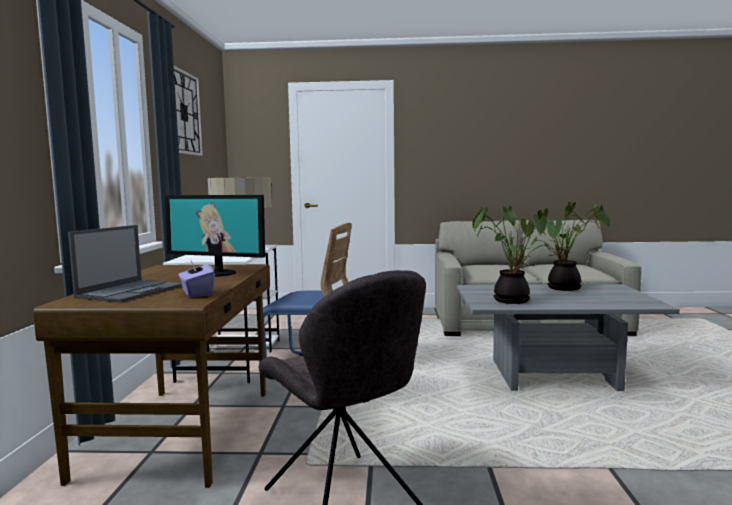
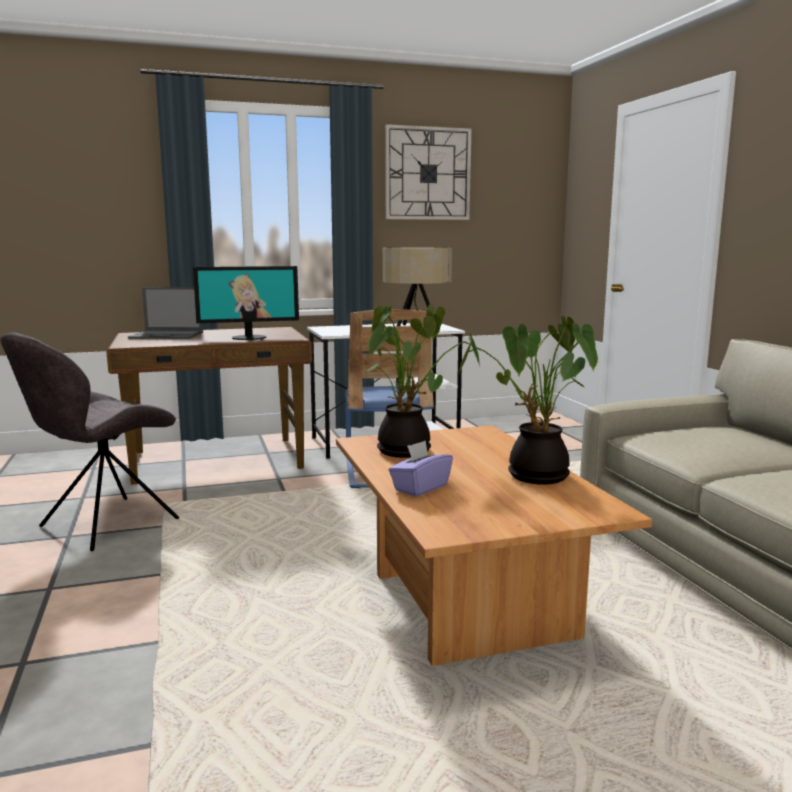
camera: 70 degrees right, 5 degrees up
monitor [165,195,265,276] -> monitor turned 105 degrees counterclockwise [193,266,299,340]
purple tissue box [179,259,215,298] -> purple tissue box moved to [389,440,453,497]
grey coffee table [457,284,680,391] -> brown coffee table [336,425,652,666]

